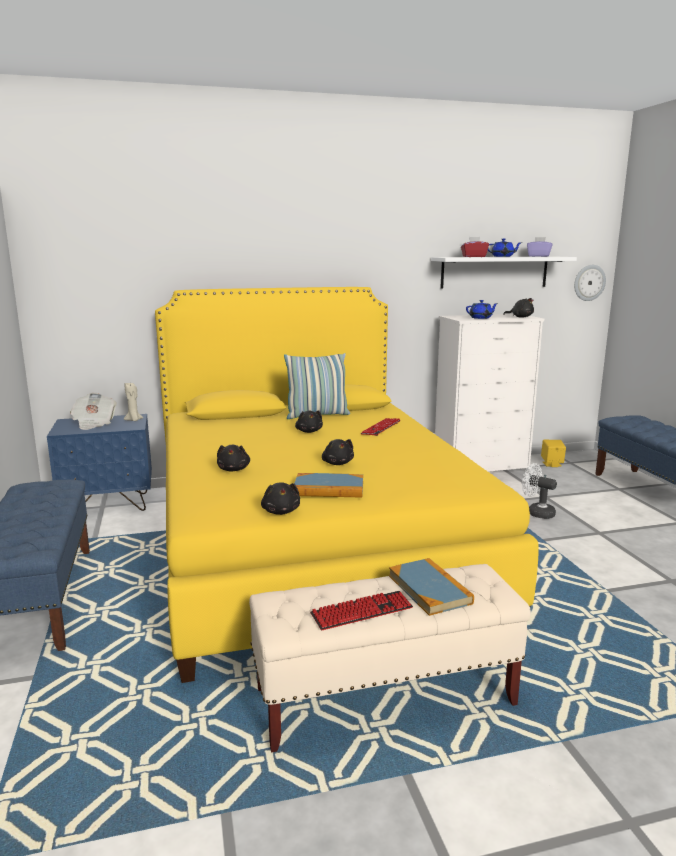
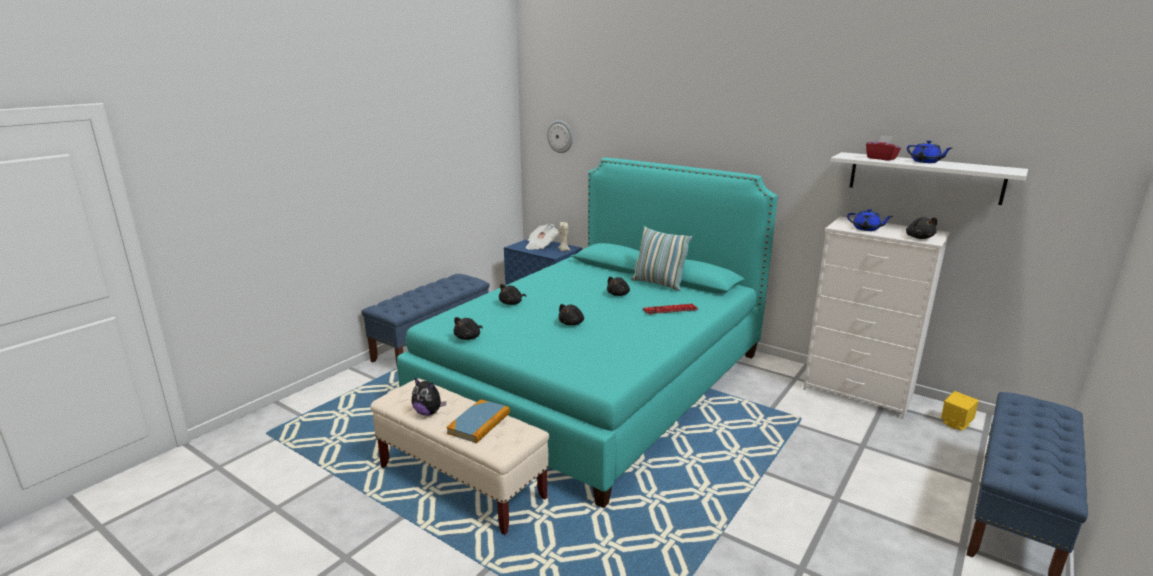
camera: 50 degrees right, 5 degrees up
yellow bed [155,287,539,683] -> turquoise bed [397,158,778,508]
book [294,473,363,498] -> none
keyboard [310,591,413,630] -> plush toy [412,378,446,416]
white fan [522,463,557,519] -> none
purple tissue box [527,237,553,257] -> none
wall clock [574,265,606,301] -> wall clock moved to [547,120,573,153]

